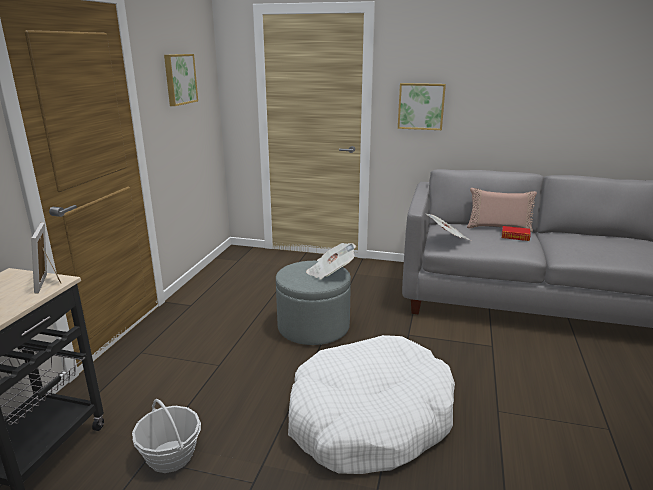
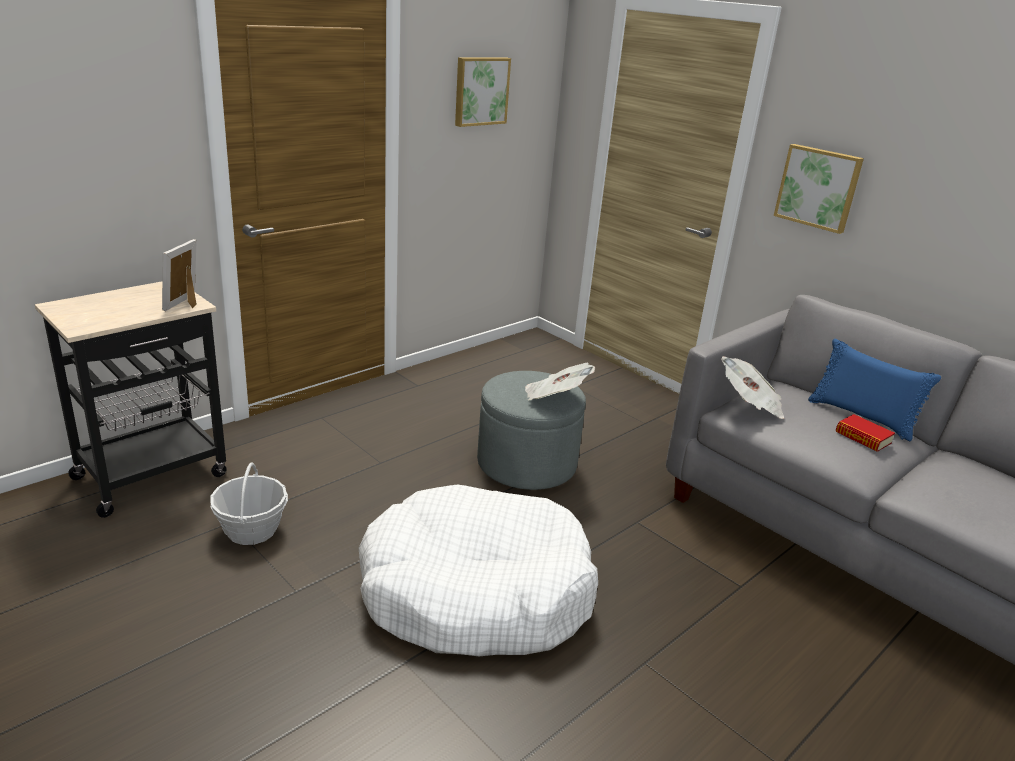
camera: 30 degrees right, 5 degrees up
beige pillow [467,188,537,232] -> blue pillow [808,339,941,441]

